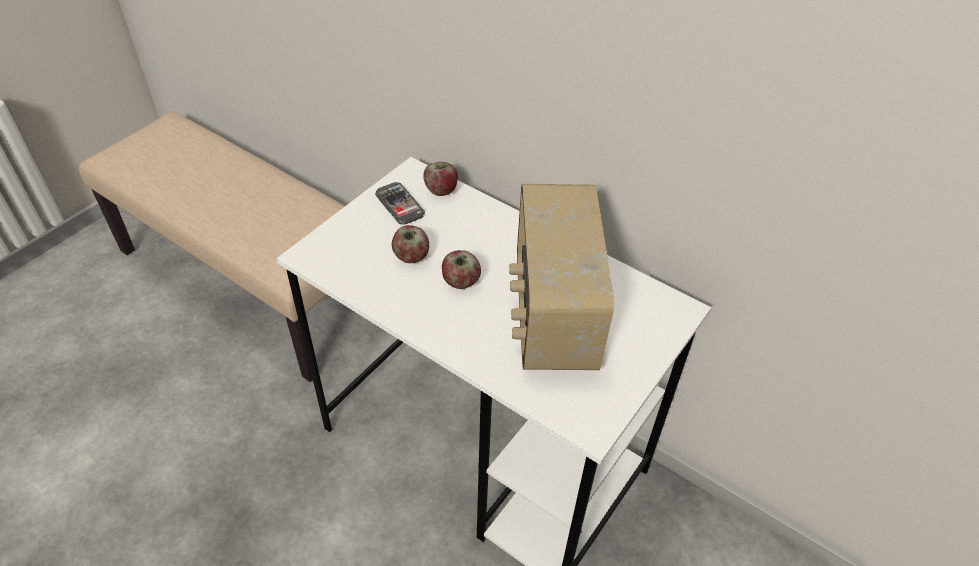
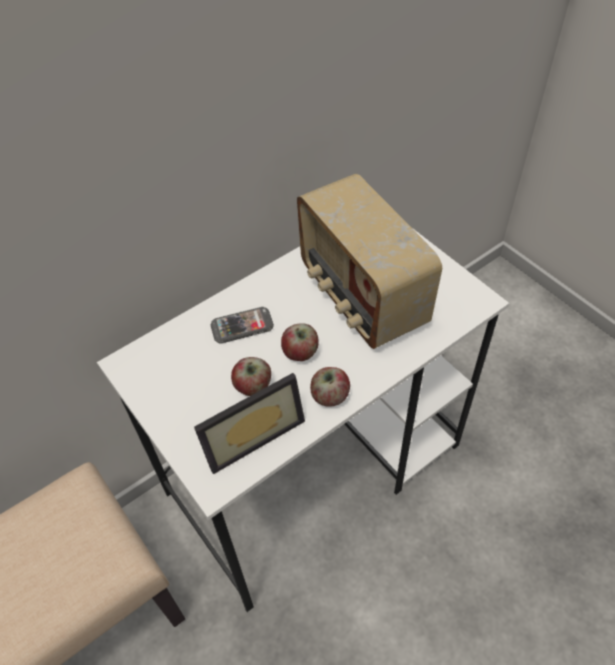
camera: 70 degrees left, 5 degrees up
phone [375,182,425,225] -> phone moved to [211,307,274,344]
apple [423,162,458,196] -> apple moved to [310,367,350,407]
radio [509,184,614,370] -> radio turned 45 degrees clockwise [297,174,442,349]
none -> picture frame [194,373,305,474]

